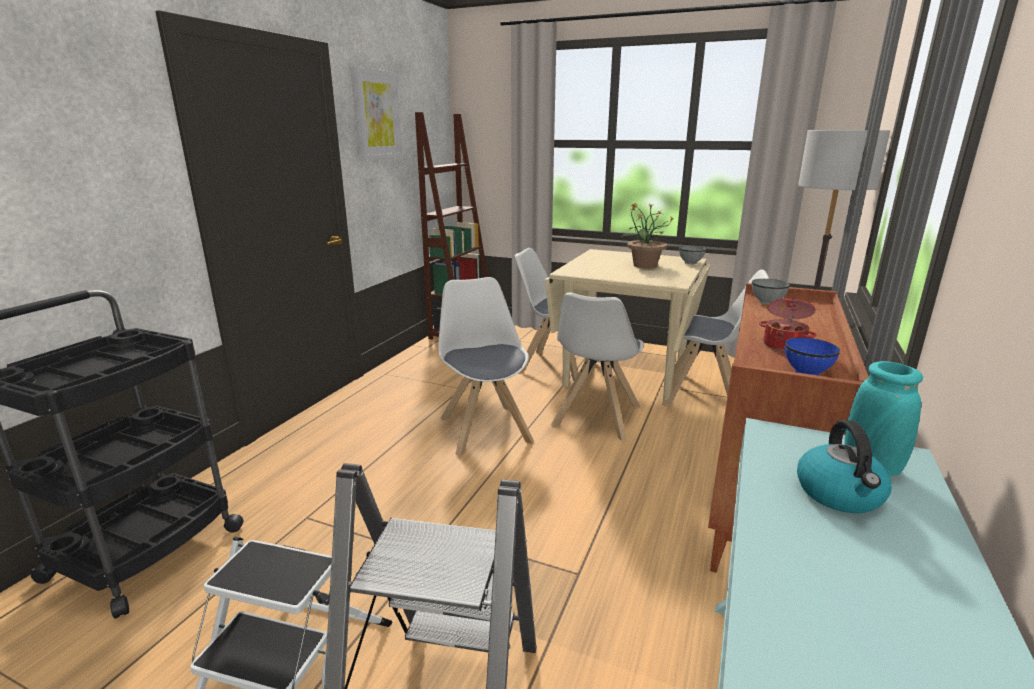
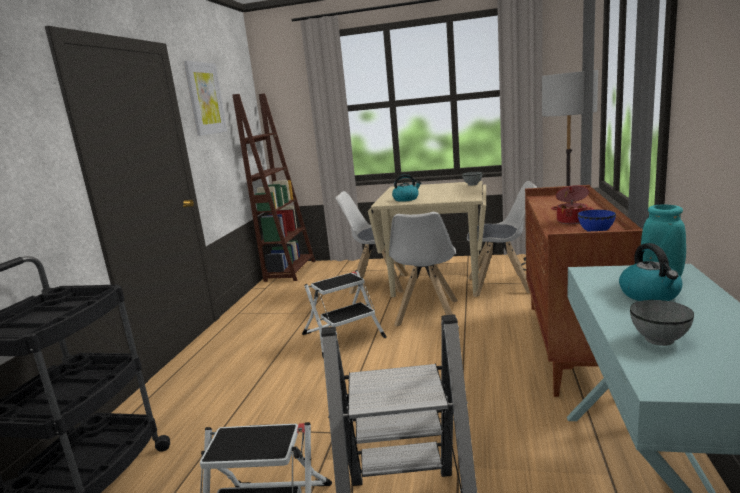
camera: 10 degrees left, 5 degrees down
chair [438,277,534,456] -> step ladder [302,270,387,359]
potted plant [621,203,673,269] -> none
grey bowl [752,279,790,305] -> grey bowl moved to [630,300,694,346]
none -> kettle [392,174,421,202]

